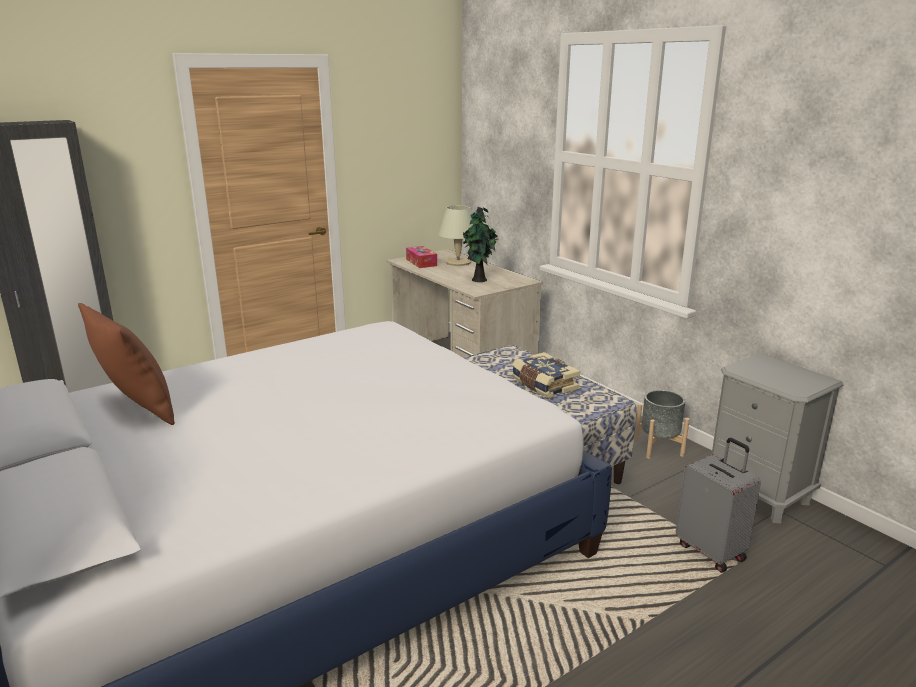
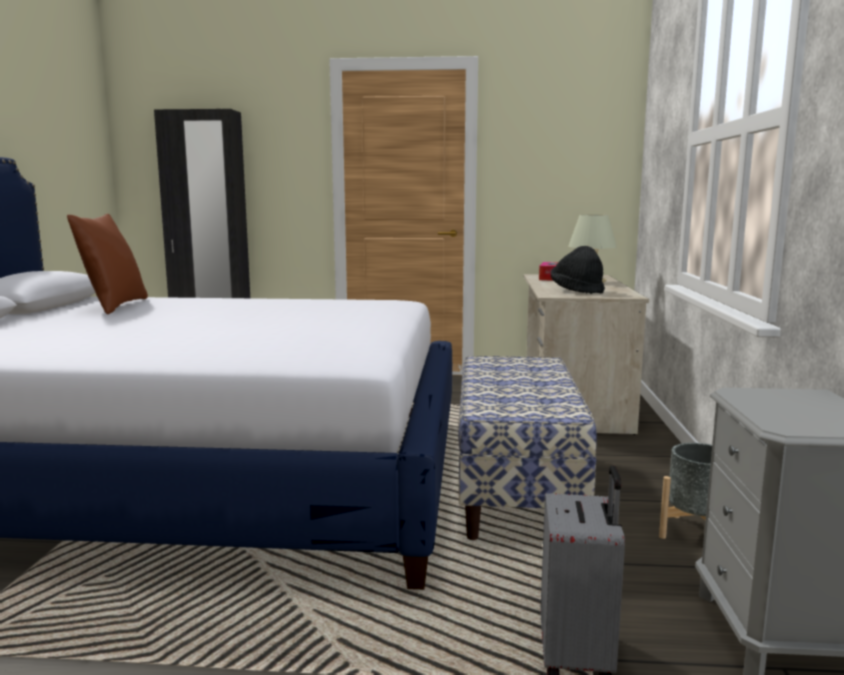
camera: 40 degrees right, 10 degrees down
potted plant [463,207,498,282] -> black hat [551,246,605,294]
book [512,352,580,398] -> none

